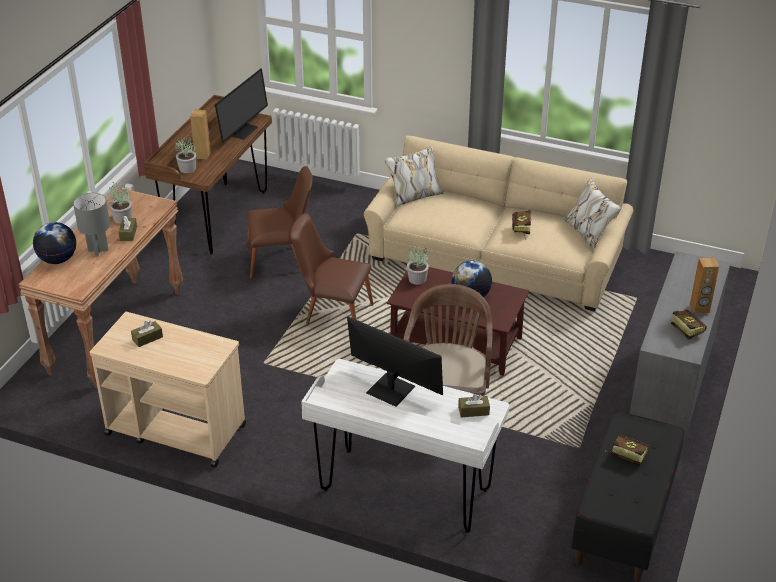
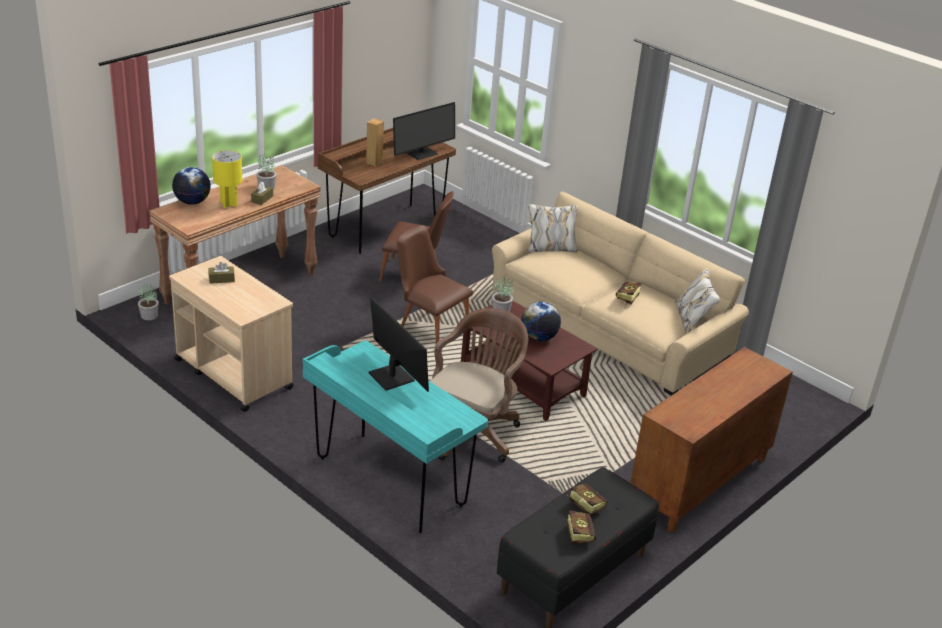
camera: 20 degrees right, 5 degrees down
grey table lamp [73,193,110,256] -> yellow table lamp [212,150,242,208]
potted plant [175,135,196,173] -> potted plant moved to [138,282,159,320]
white desk [301,359,509,533] -> turquoise desk [303,341,488,533]
brown tissue box [458,394,490,418] -> none
grey cabinet [630,251,731,438] -> brown cabinet [630,347,793,533]
book [669,310,707,339] -> book moved to [567,510,596,545]
brown speaker [690,257,719,314] -> none

